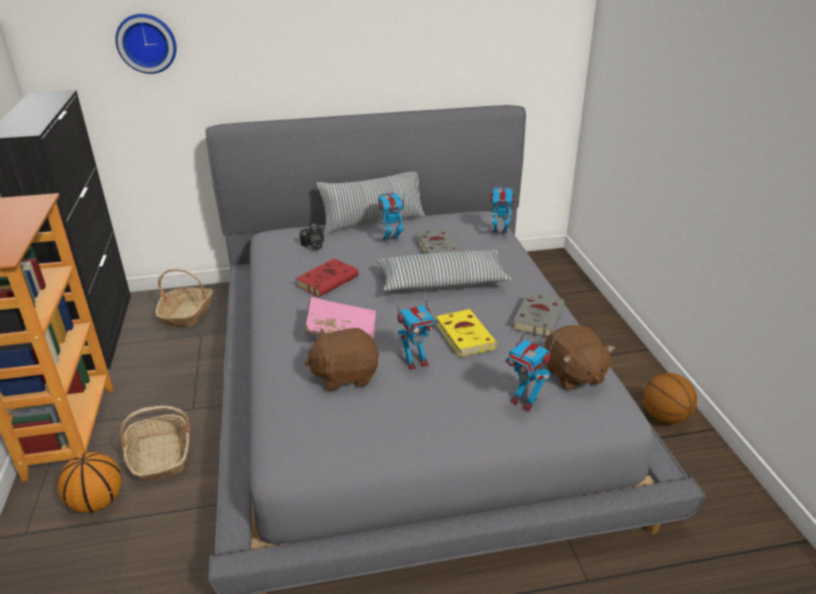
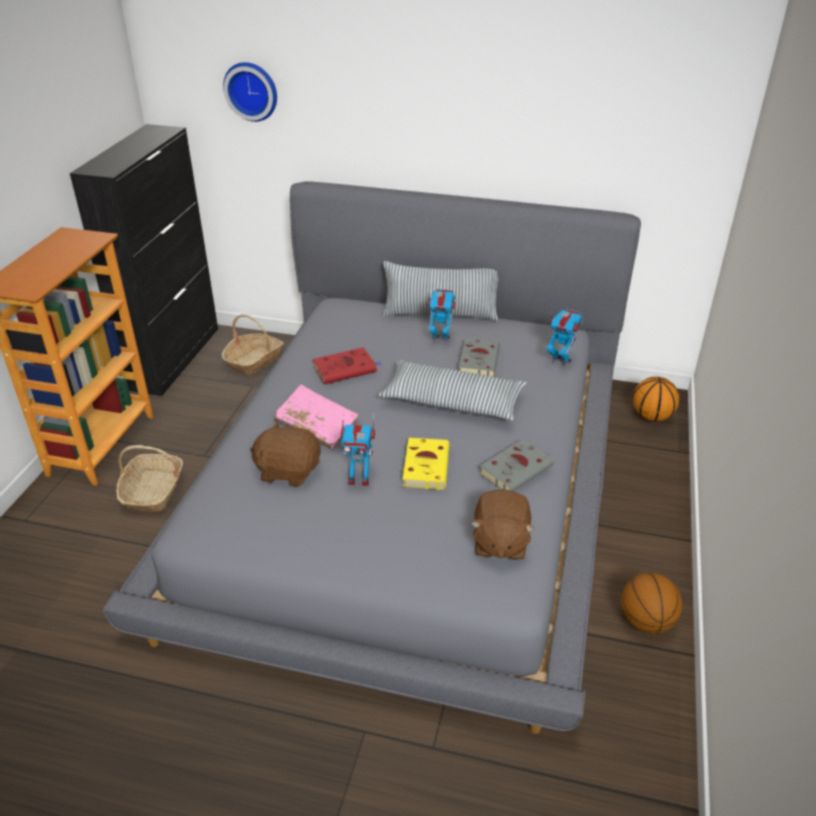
camera: 25 degrees right, 5 degrees up
basketball [57,452,122,513] -> basketball moved to [633,377,679,421]
camera [300,224,324,250] -> none
toy robot [505,324,556,411] -> none

